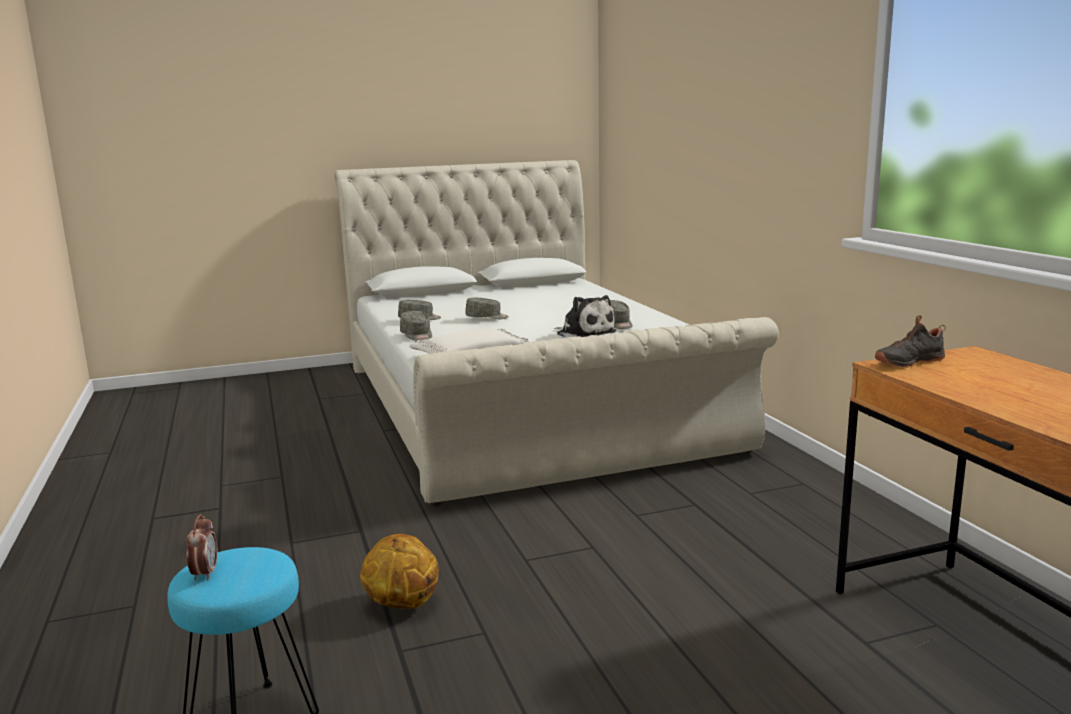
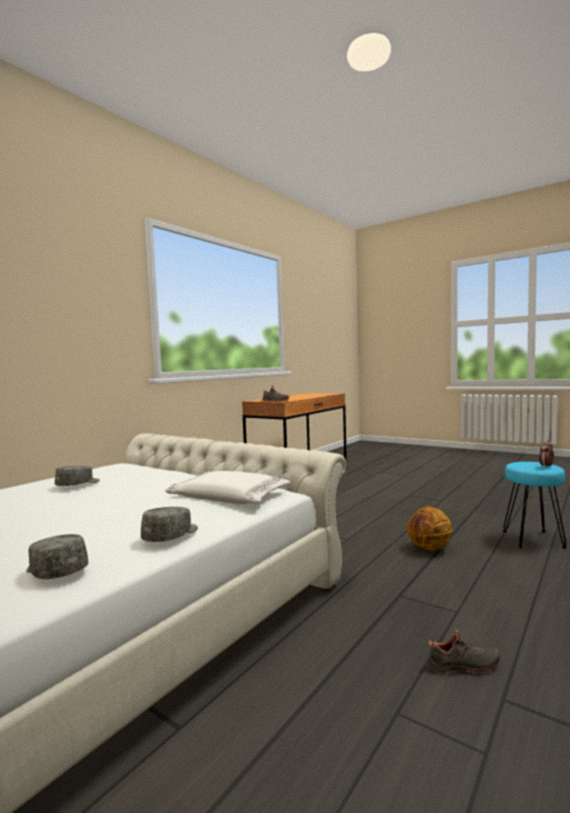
camera: 125 degrees left, 10 degrees down
grey cap [465,298,509,319] -> none
plush toy [554,295,617,338] -> none
none -> black shoe [428,630,501,674]

